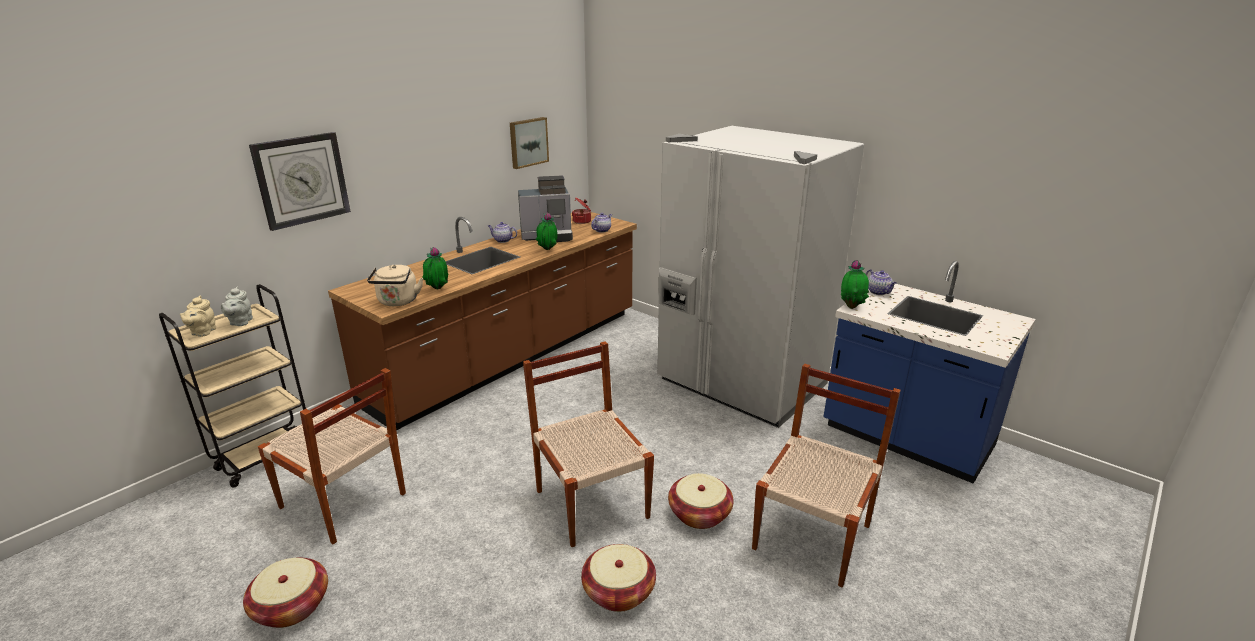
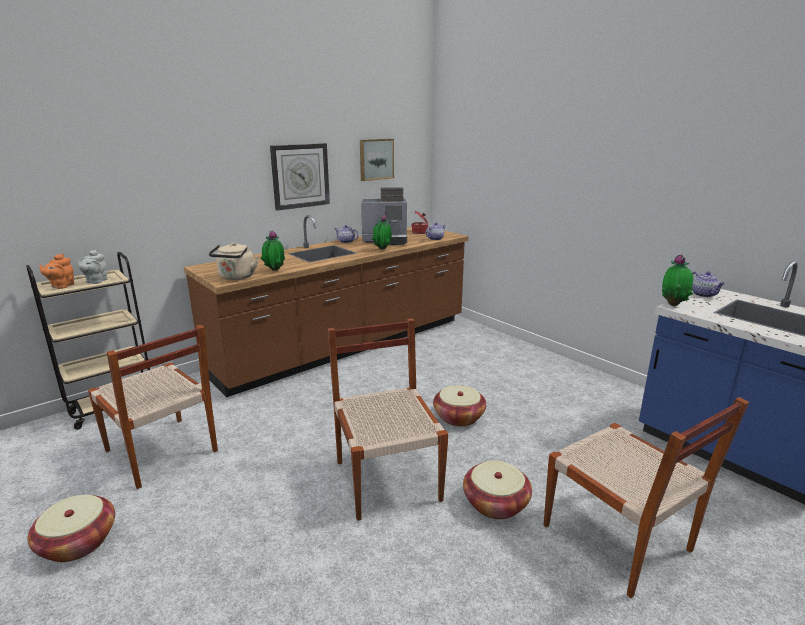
camera: 10 degrees right, 5 degrees down
beige teapot [179,296,216,337] -> orange teapot [39,254,74,289]
wall clock [249,132,351,231] -> wall clock moved to [270,143,330,211]
basket [581,544,656,612] -> basket moved to [433,385,486,427]
white fridge [657,126,864,428] -> none
chair [752,364,901,587] -> chair turned 105 degrees clockwise [544,397,749,598]

